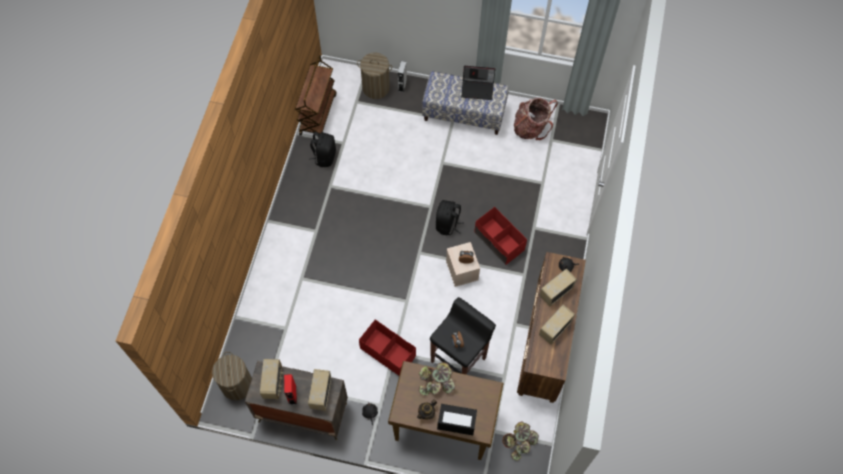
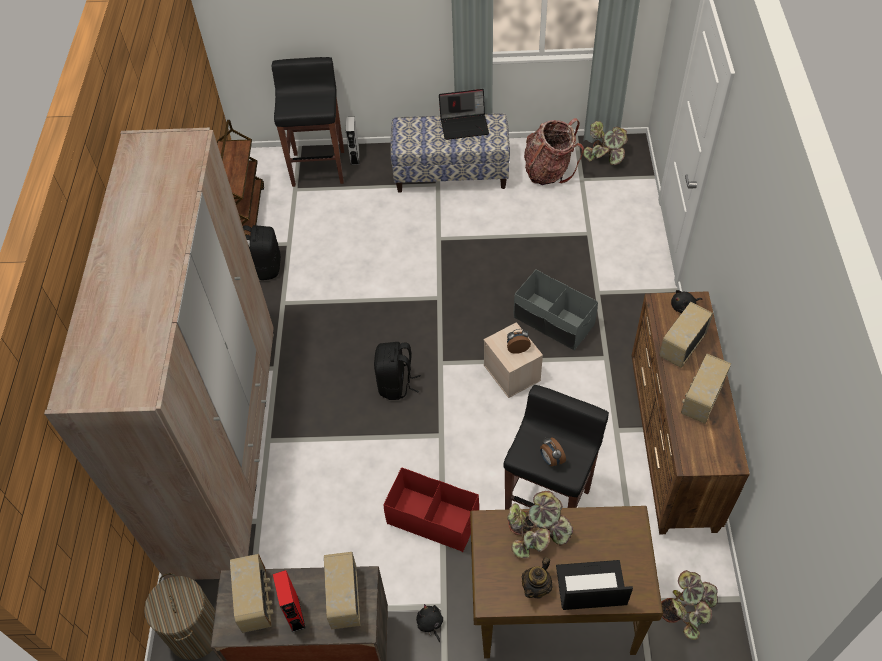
camera: 10 degrees left, 10 degrees down
laundry basket [357,53,392,99] -> black stool [272,57,344,187]
black backpack [436,200,464,235] -> black backpack moved to [374,342,421,400]
red storage box [474,207,527,265] -> grey storage box [514,270,598,351]
none -> beige wardrobe [44,128,274,580]
none -> potted plant [583,121,628,165]

